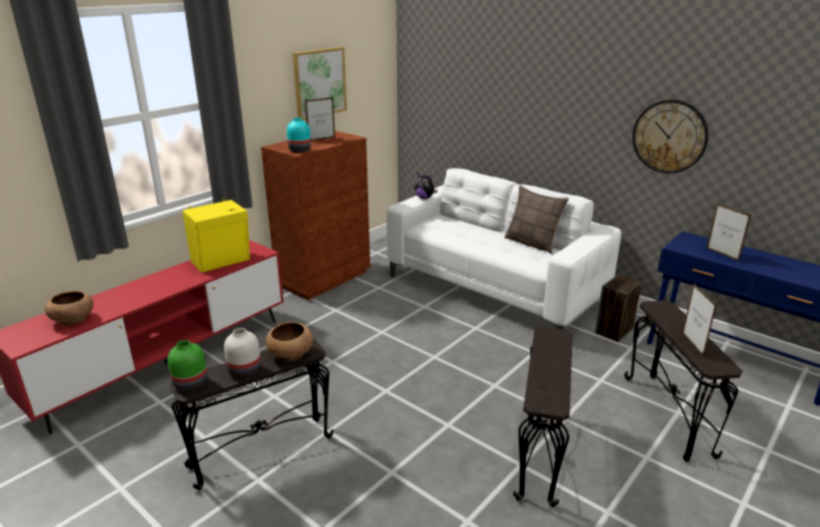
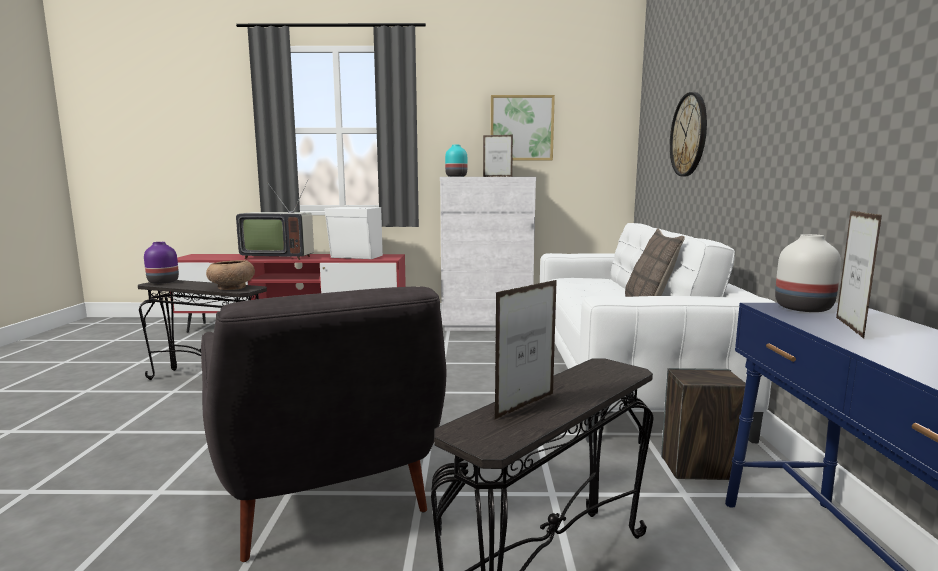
camera: 50 degrees right, 15 degrees down
brown bowl [45,291,94,325] -> none
green vase [168,340,207,391] -> purple vase [144,242,179,284]
yellow speaker [182,199,250,273] -> white speaker [325,205,383,259]
white vase [224,328,261,378] -> white vase moved to [775,234,841,312]
brown dresser [261,131,371,300] -> white dresser [440,177,536,331]
plush toy [414,174,437,199] -> none
black side table [513,327,573,507] -> grey armchair [201,286,446,562]
wall clock [632,100,709,173] -> wall clock moved to [670,92,707,176]
none -> television [236,179,314,260]

